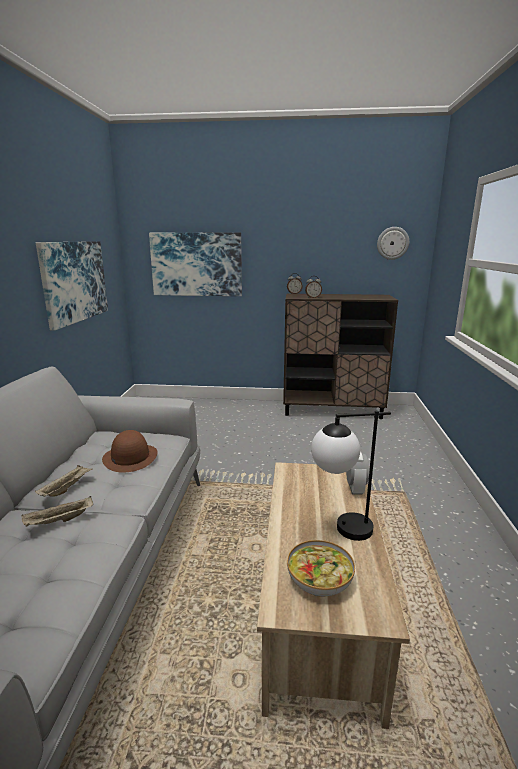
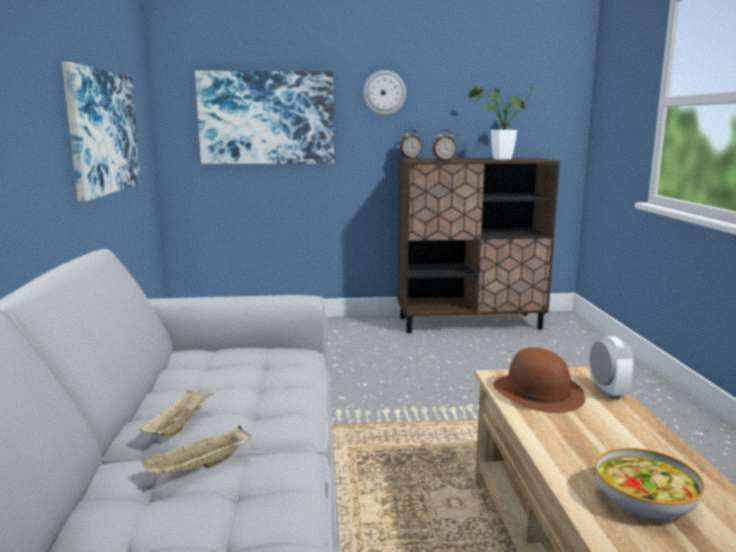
camera: 10 degrees left, 5 degrees down
brown hat [102,430,158,473] -> brown hat moved to [493,347,585,413]
table lamp [311,410,391,541] -> none
wall clock [377,227,409,260] -> wall clock moved to [363,70,406,116]
none -> potted plant [469,85,540,160]

